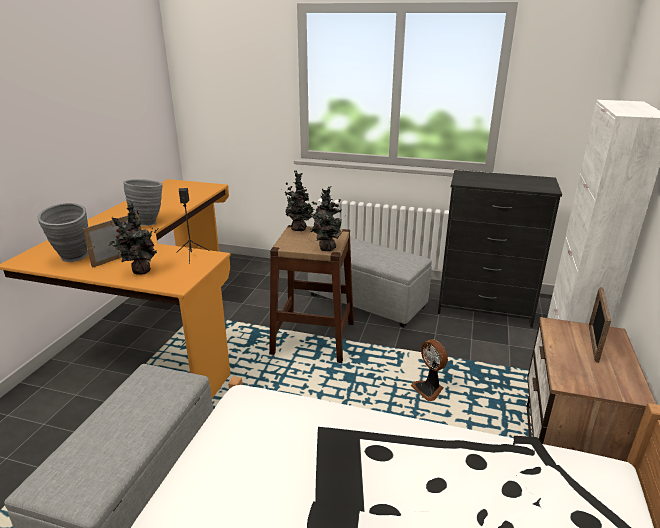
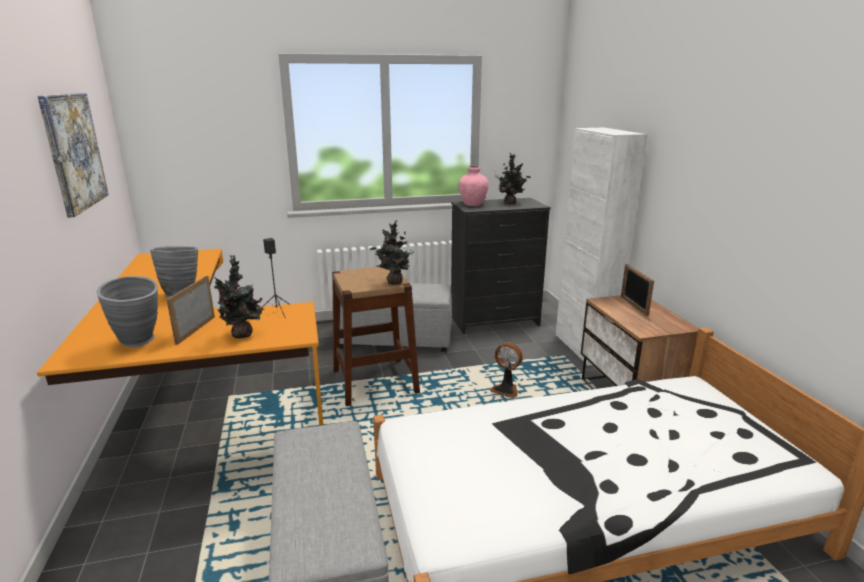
camera: 30 degrees left, 5 degrees down
potted plant [285,170,317,231] -> potted plant moved to [495,153,531,204]
none -> picture [37,93,109,218]
none -> pink vase [458,166,489,206]

